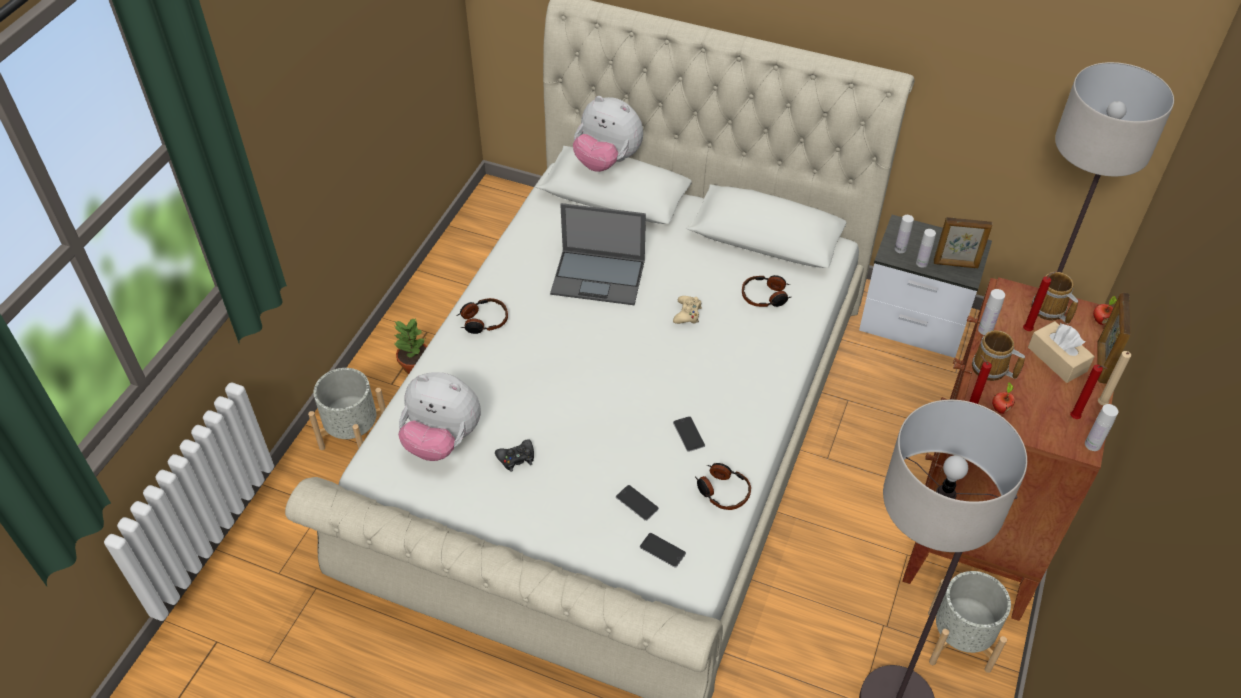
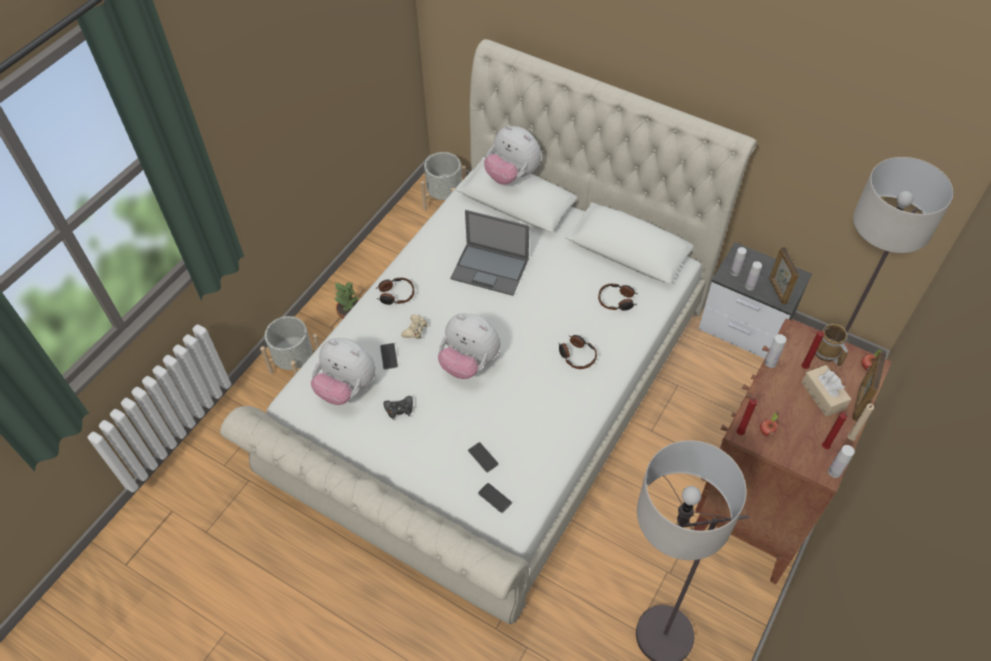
camera: 10 degrees right, 5 degrees up
beige game controller [673,296,702,324] -> beige game controller moved to [401,315,428,339]
phone [673,416,705,452] -> phone moved to [380,343,398,370]
headphones [695,463,751,510] -> headphones moved to [559,335,597,369]
grey planter [928,571,1011,673] -> grey planter moved to [421,152,466,210]
picture frame [934,217,992,268] -> picture frame turned 60 degrees clockwise [769,247,799,305]
mug [972,330,1025,381] -> none
none -> plush toy [438,313,500,379]

